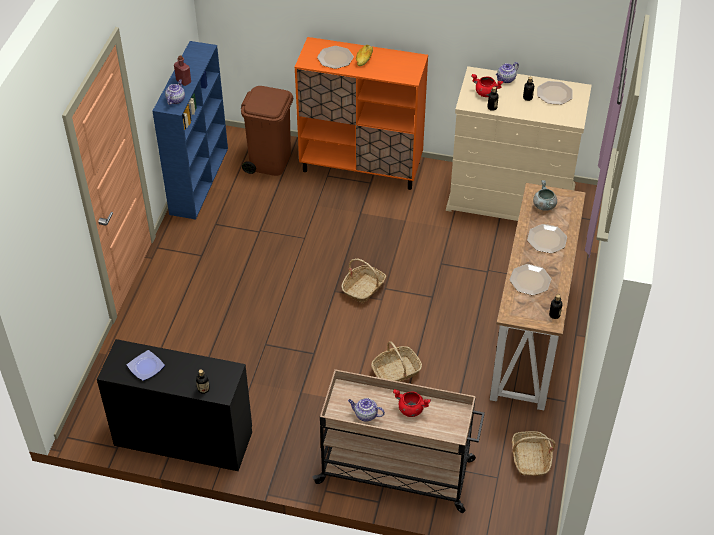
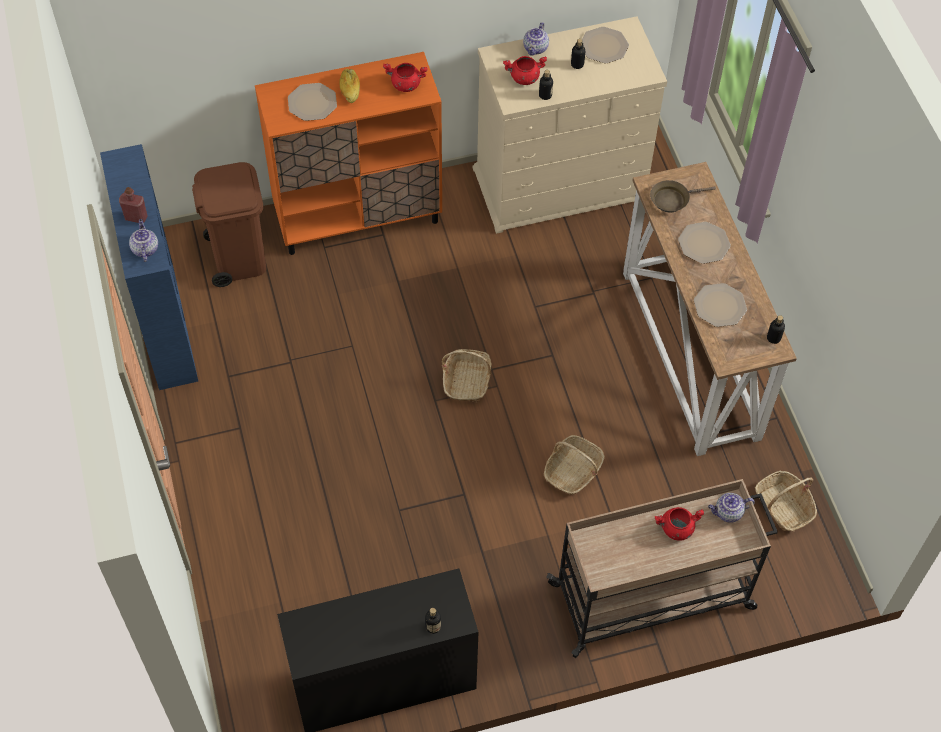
camera: 30 degrees left, 10 degrees up
plate [127,350,165,381] -> none
teapot [348,398,385,422] -> teapot moved to [708,493,755,523]
grey cooking pot [533,180,557,211] -> brown frying pan [650,180,716,212]
none -> red cooking pot [383,63,428,92]

